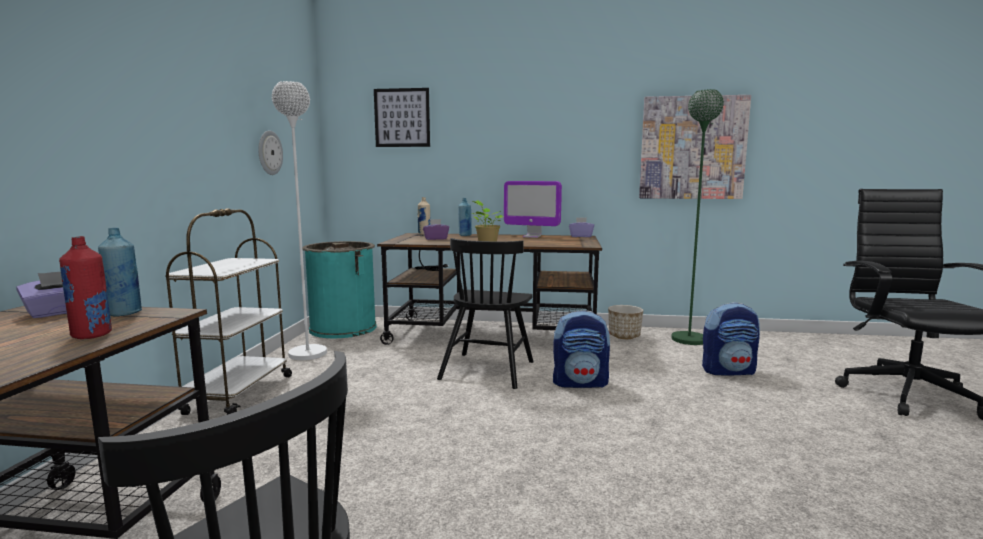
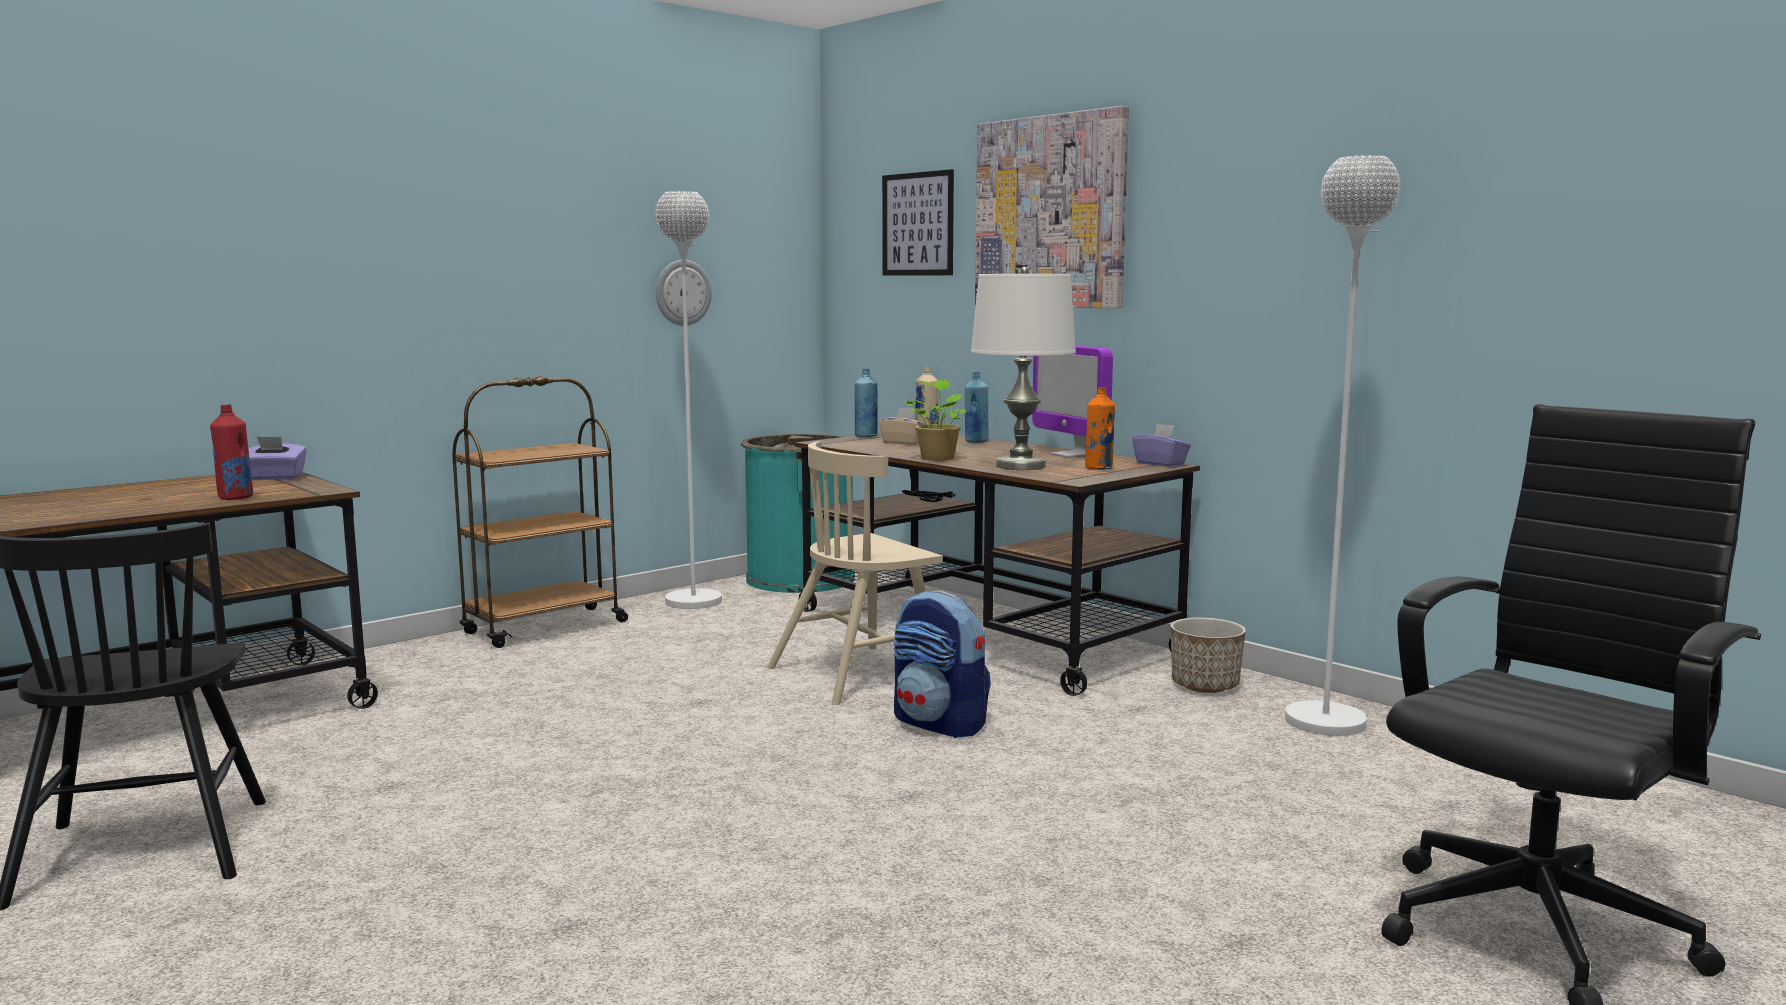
camera: 40 degrees right, 0 degrees up
blue bottle [98,228,142,316] -> blue bottle moved to [855,369,878,437]
white cart [165,208,292,415] -> brown cart [452,376,628,648]
purple tissue box [423,219,449,240] -> beige tissue box [879,408,925,445]
black chair [437,238,534,389] -> beige chair [767,441,943,705]
picture [639,95,751,199] -> picture moved to [975,106,1129,309]
green floor lamp [671,89,724,345] -> white floor lamp [1285,155,1401,736]
backpack [702,302,760,375] -> none
none -> white table lamp [971,267,1076,470]
none -> orange bottle [1085,387,1115,470]

